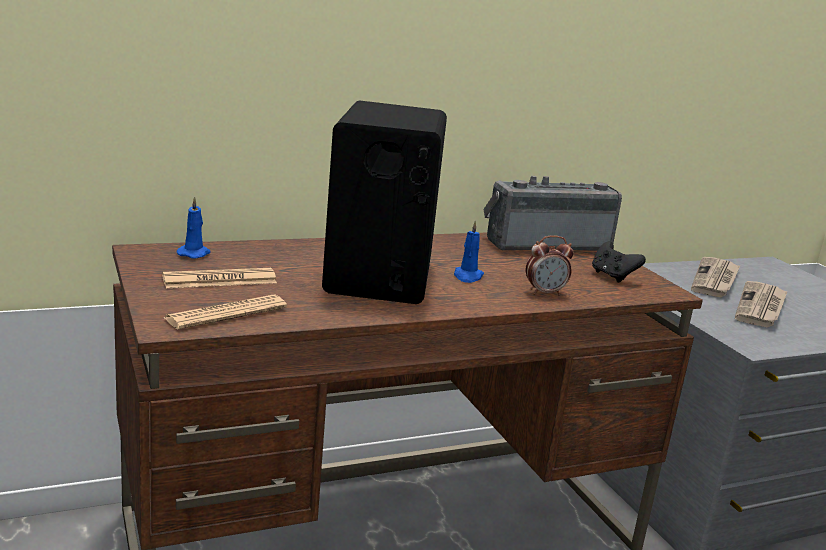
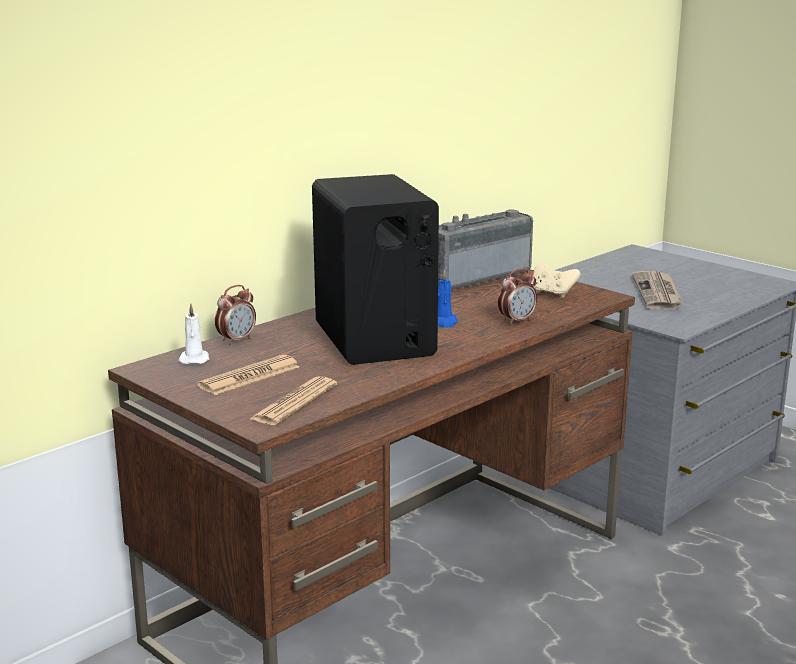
camera: 20 degrees left, 0 degrees up
blue candle [177,196,211,258] -> white candle [179,303,209,364]
black game controller [592,242,646,282] -> beige game controller [533,263,581,298]
newspaper [691,257,740,297] -> none
none -> alarm clock [215,285,256,345]

